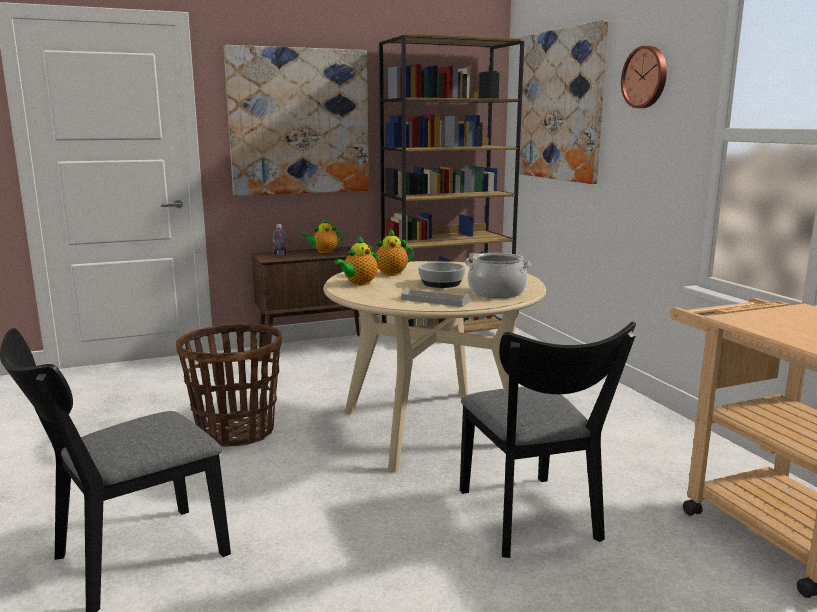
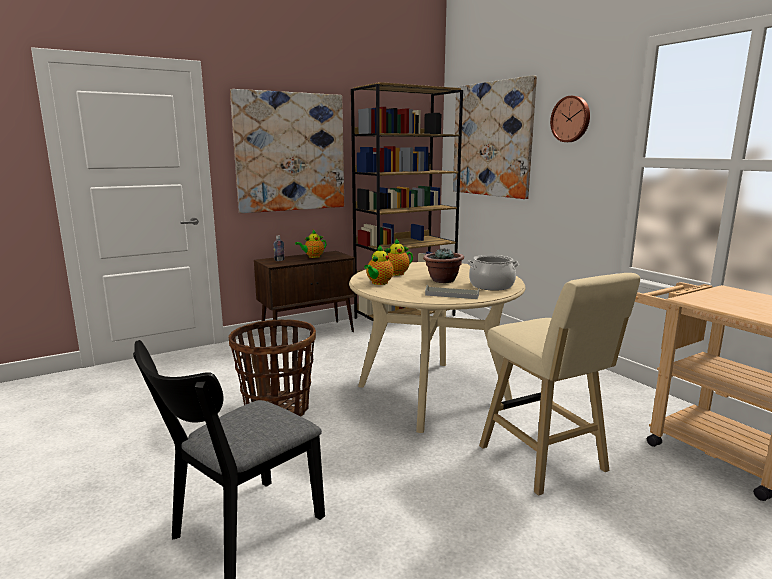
camera: 10 degrees left, 0 degrees up
bowl [418,262,466,288] -> potted plant [423,248,464,283]
black chair [460,321,636,558] -> beige stool [479,273,640,496]

